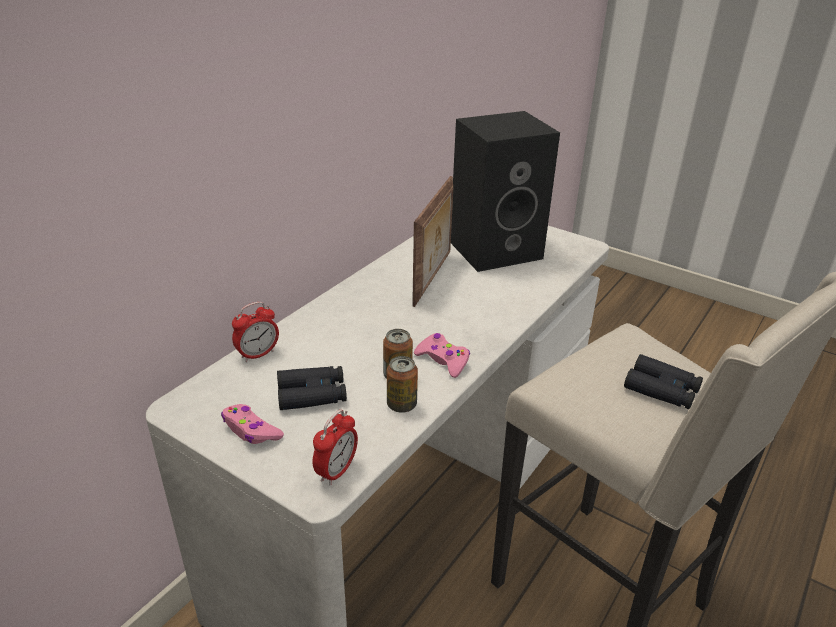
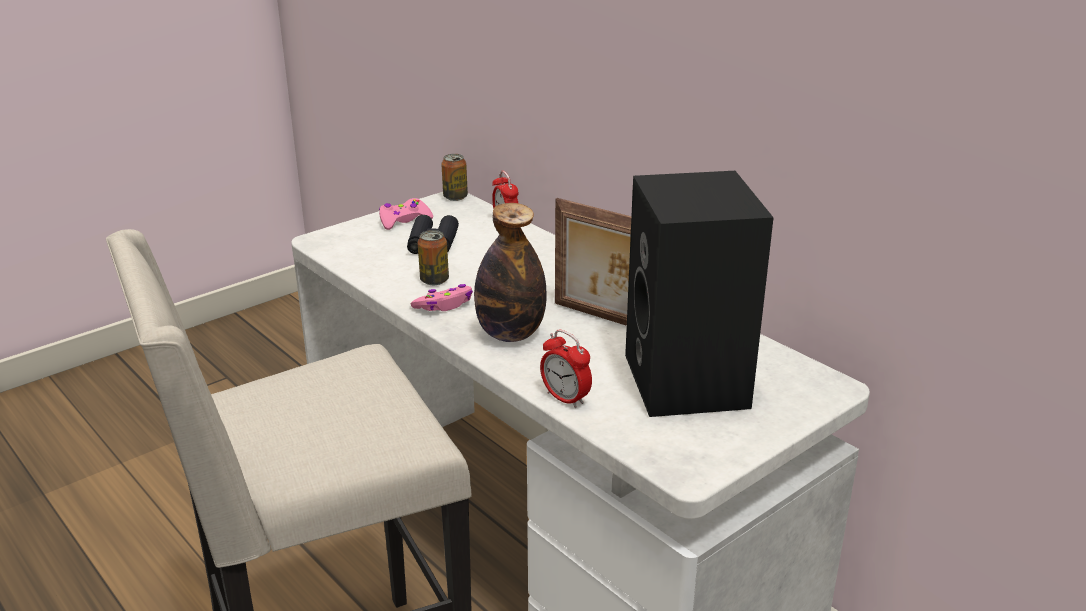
camera: 105 degrees right, 5 degrees down
alarm clock [313,410,358,486] -> alarm clock moved to [540,330,592,408]
can [387,356,418,413] -> can moved to [441,154,468,201]
black binoculars [624,354,703,409] -> none
none -> bottle [474,203,547,342]

